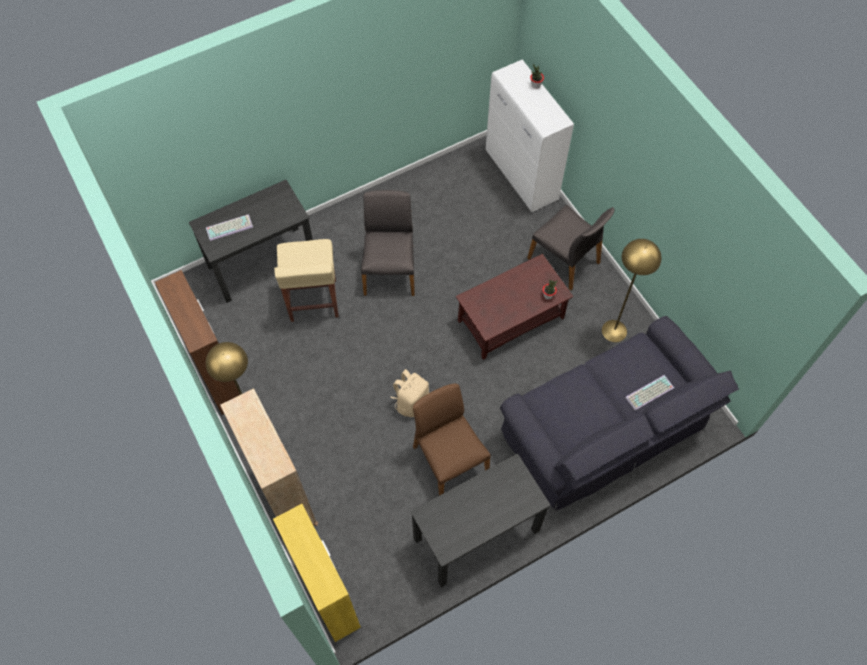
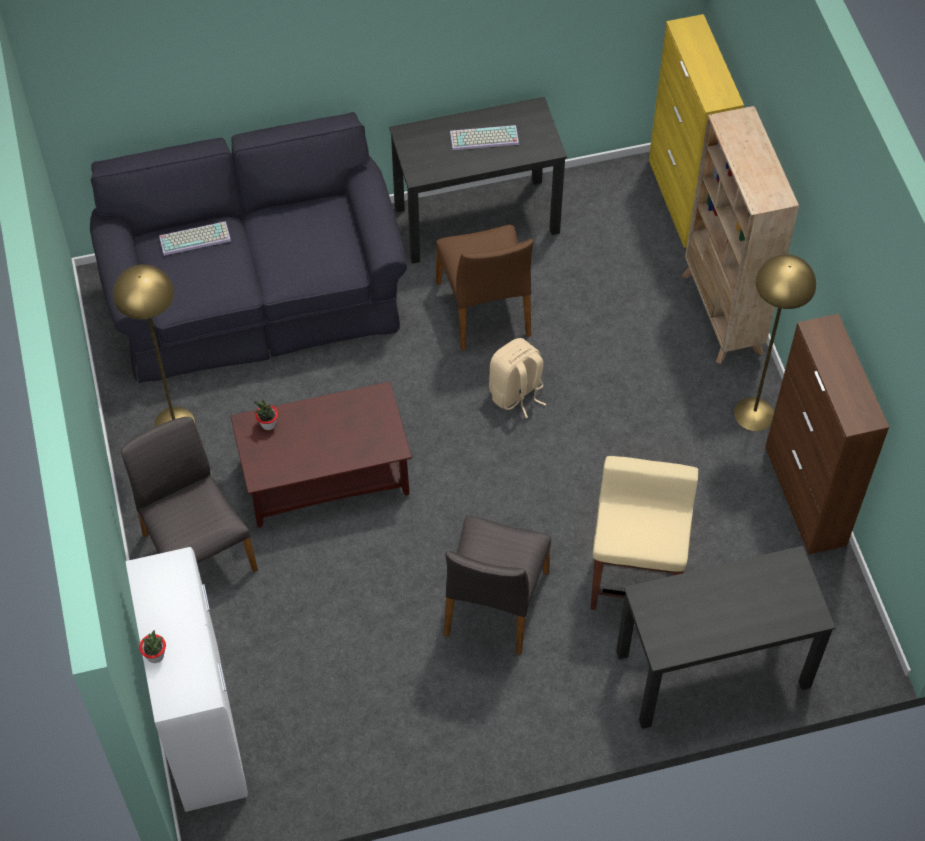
camera: 165 degrees left, 5 degrees down
keyboard [206,214,253,241] -> keyboard moved to [450,125,519,151]

